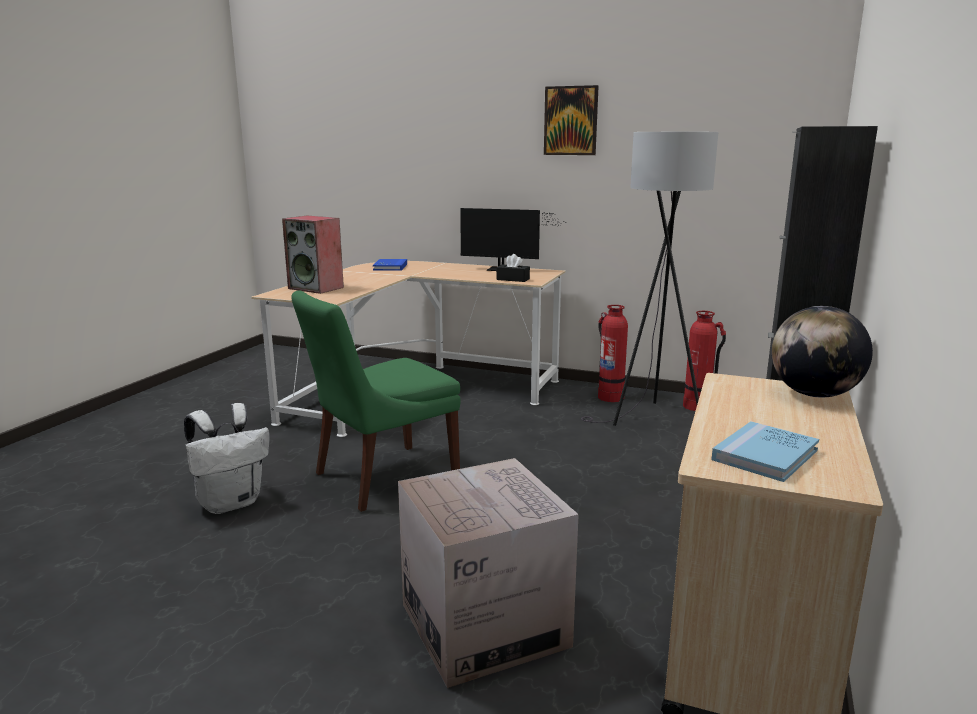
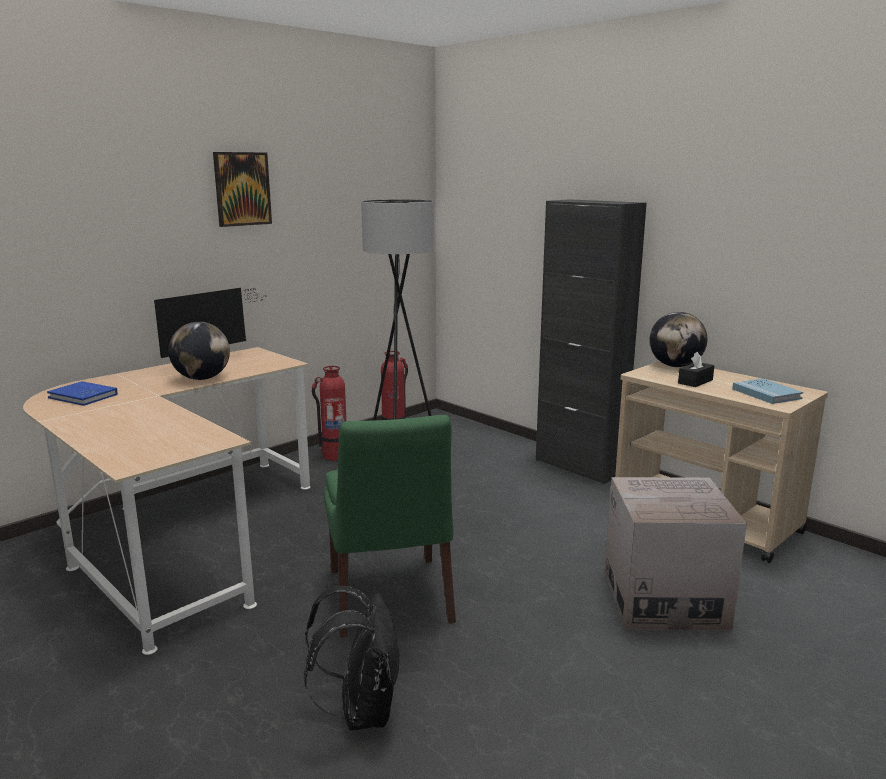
camera: 65 degrees left, 0 degrees up
white backpack [184,403,270,514] -> black backpack [304,585,400,730]
speaker [282,216,344,294] -> none
black tissue box [497,254,530,282] -> black tissue box moved to [678,352,714,387]
none -> globe [168,322,230,380]

